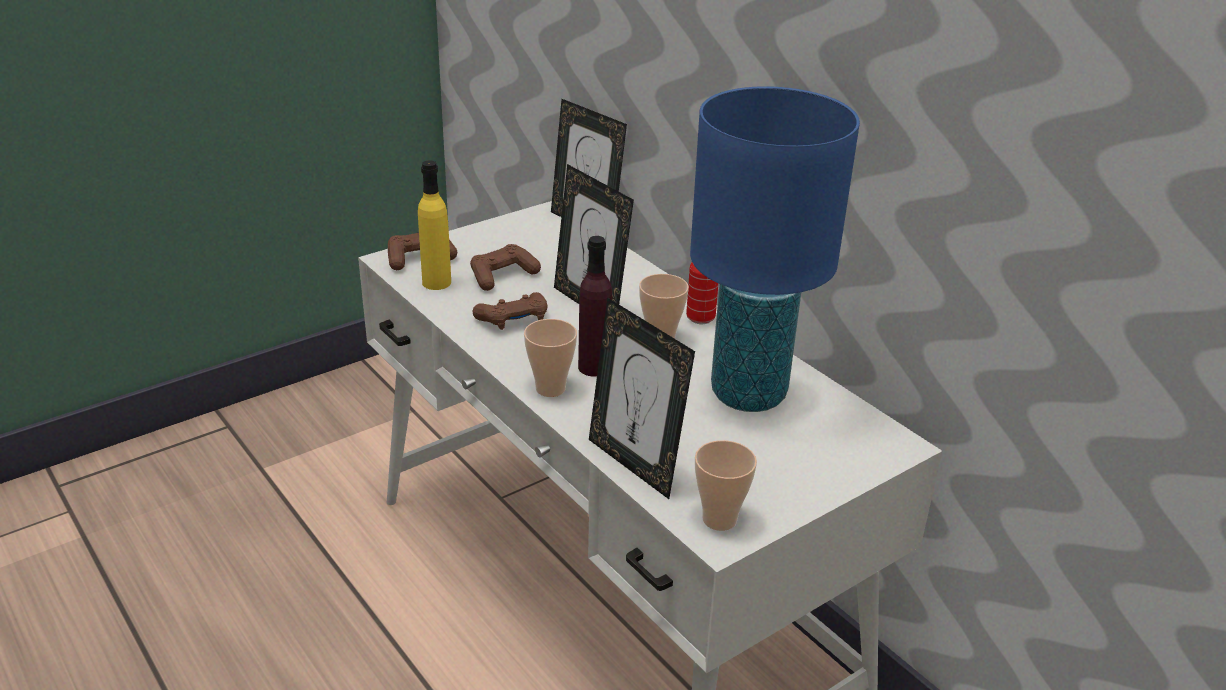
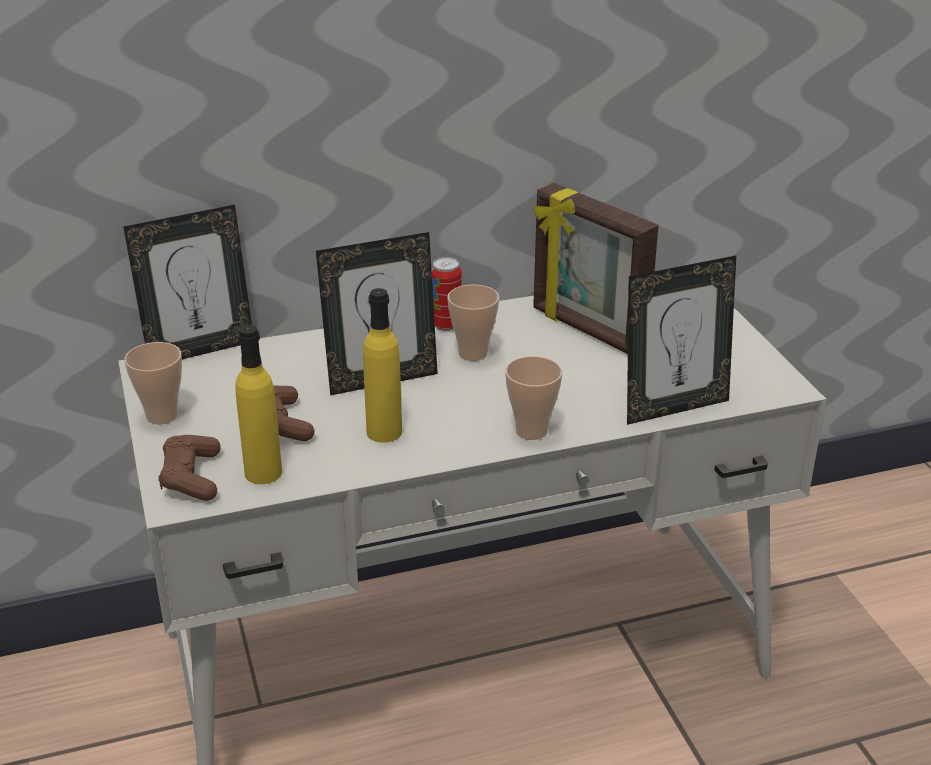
camera: 70 degrees left, 0 degrees up
brown game controller [473,292,547,330] -> yellow bottle [363,288,402,442]
purple bottle [578,236,612,377] -> none
blue table lamp [690,86,860,412] -> picture frame [533,183,659,354]
cup [695,440,757,531] -> cup moved to [124,342,182,424]

